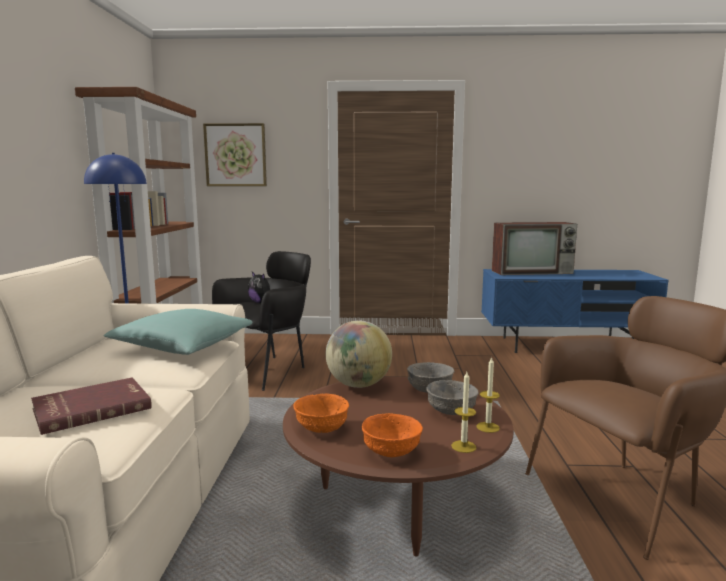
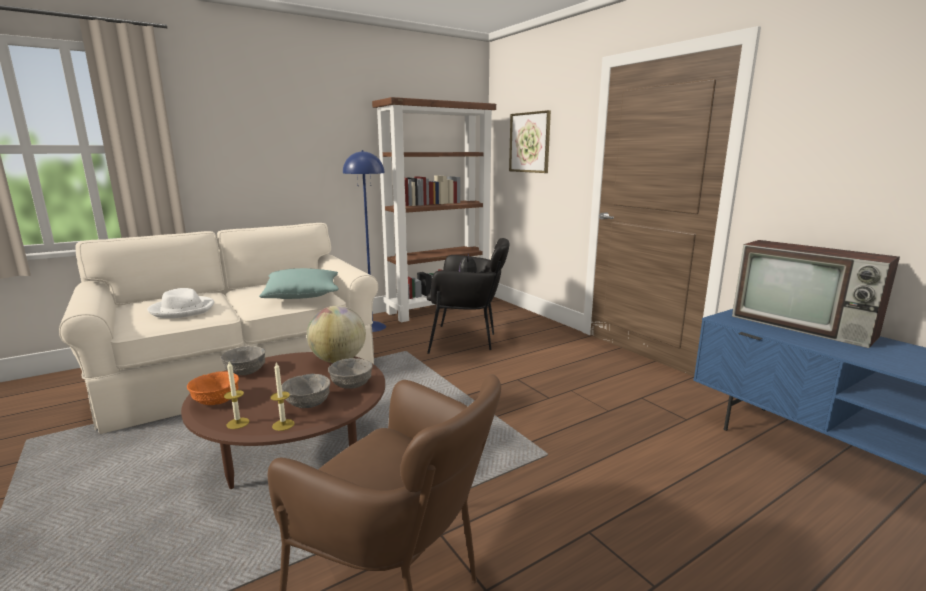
camera: 55 degrees right, 5 degrees up
red book [31,377,152,435] -> white hat [147,288,214,318]
orange bowl [293,393,349,433] -> grey bowl [220,346,265,375]

